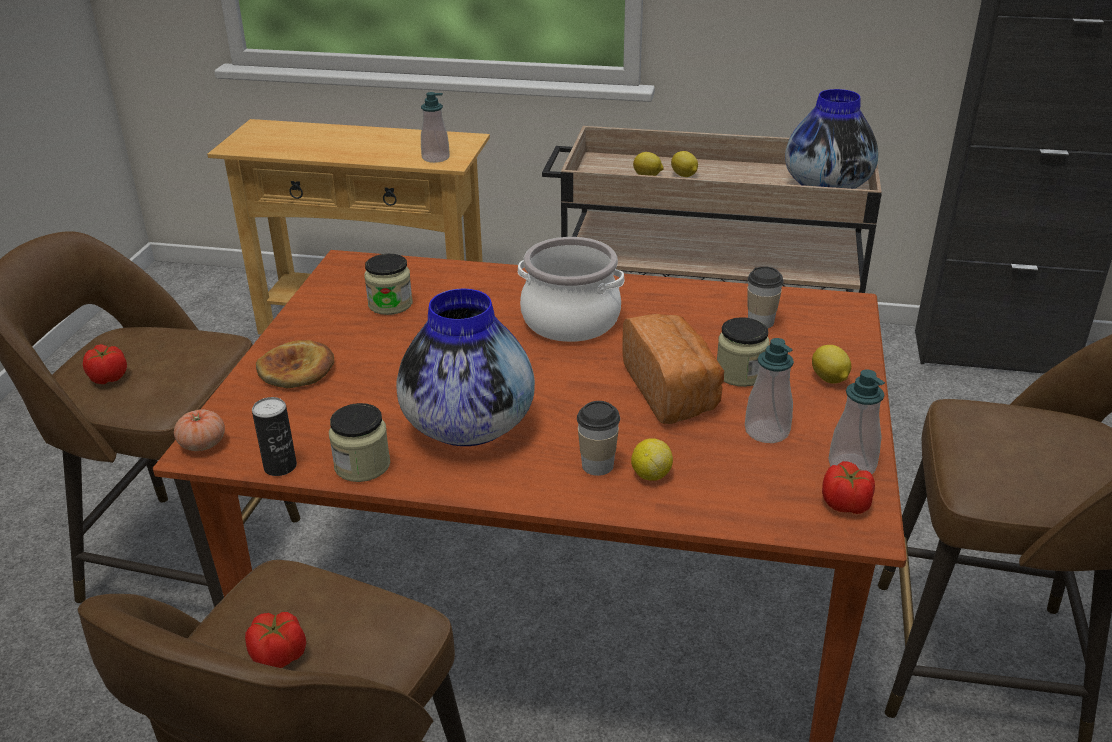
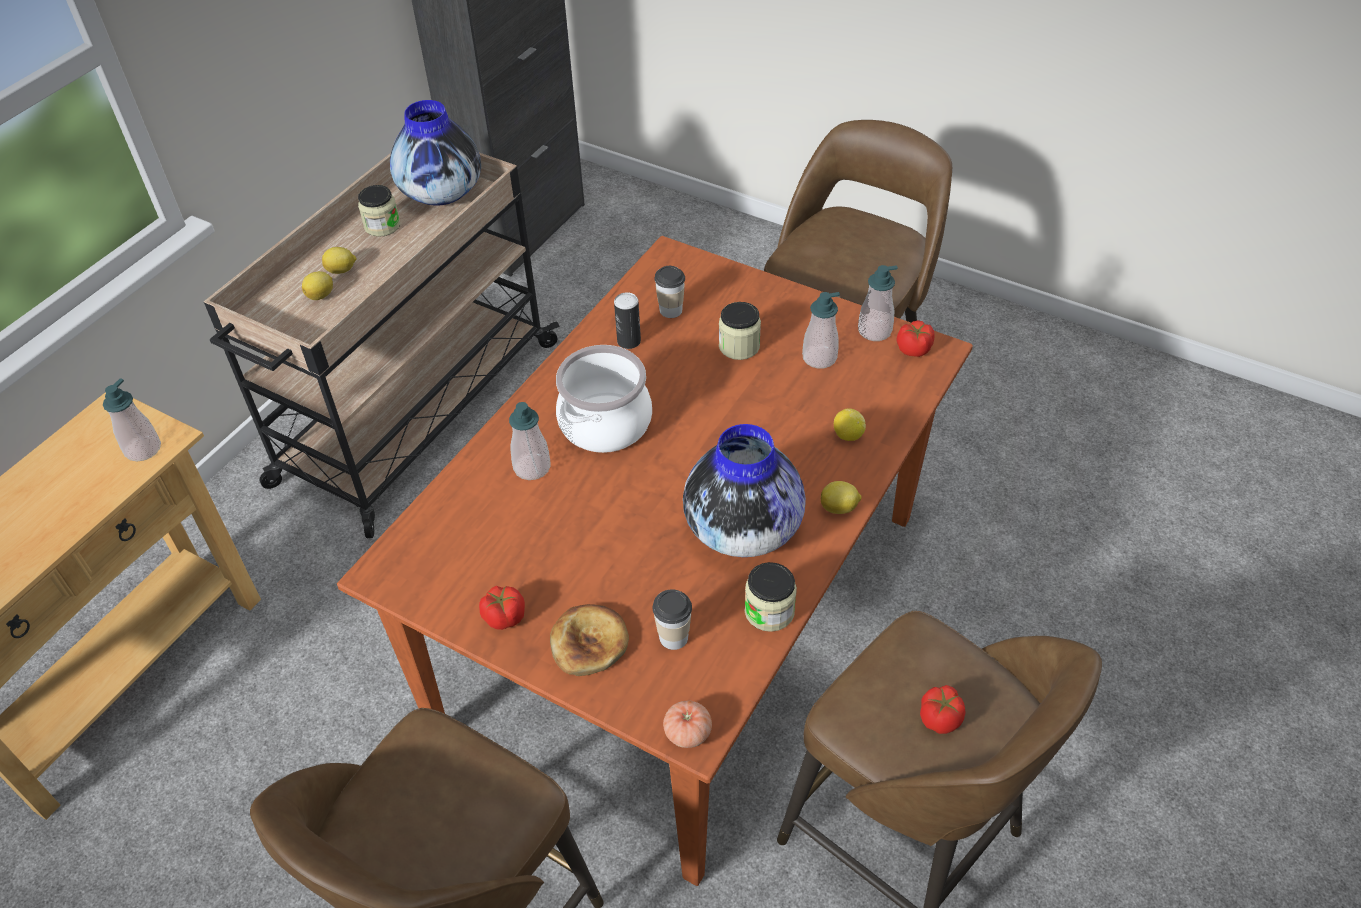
camera: 70 degrees left, 15 degrees up
tomato [83,344,127,384] -> tomato moved to [479,586,525,630]
can [252,397,297,476] -> can moved to [614,292,641,349]
jar [364,254,413,315] -> jar moved to [358,185,400,237]
cup [577,401,620,476] -> cup moved to [653,589,692,650]
bread [623,314,724,424] -> none
lemon [812,345,851,384] -> lemon moved to [821,481,862,514]
none -> soap dispenser [509,402,551,480]

